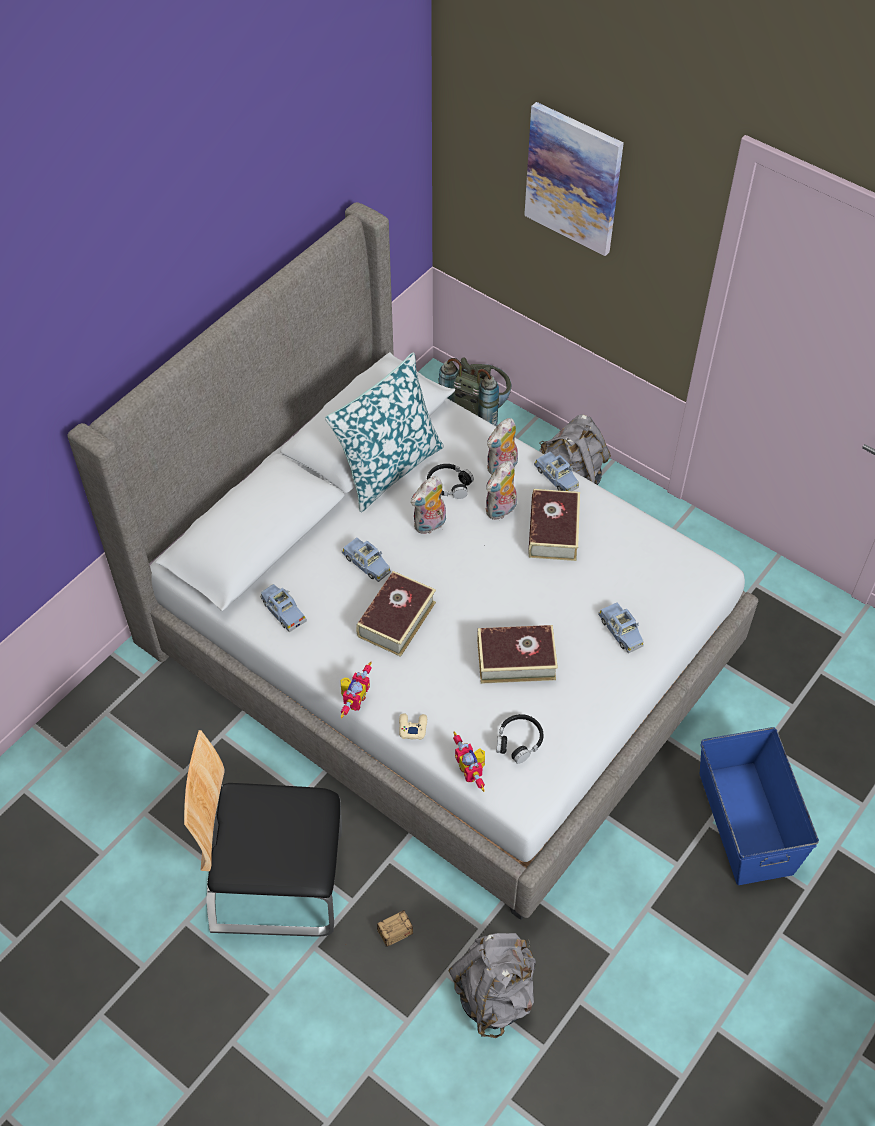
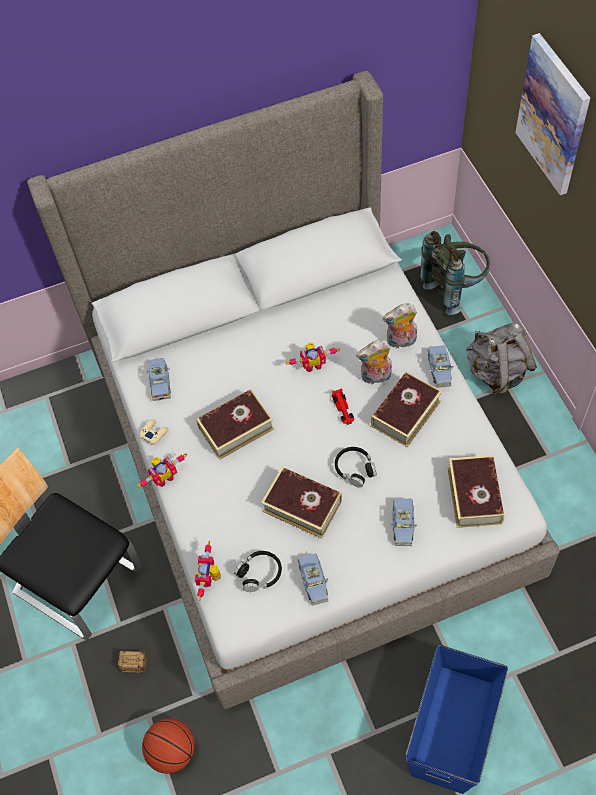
camera: 35 degrees right, 5 degrees up
pillow [325,352,444,512] -> none
blue toy car [342,538,391,582] -> blue toy car moved to [298,553,328,606]
beige game controller [399,713,427,740] -> beige game controller moved to [140,419,169,445]
plush toy [411,476,446,534] -> toy robot [286,342,340,372]
black headphones [427,464,474,499] -> black headphones moved to [335,447,377,488]
grey backpack [449,933,536,1038] -> basketball [142,719,195,774]
none -> red toy car [332,388,354,425]
none -> book [448,455,504,528]

